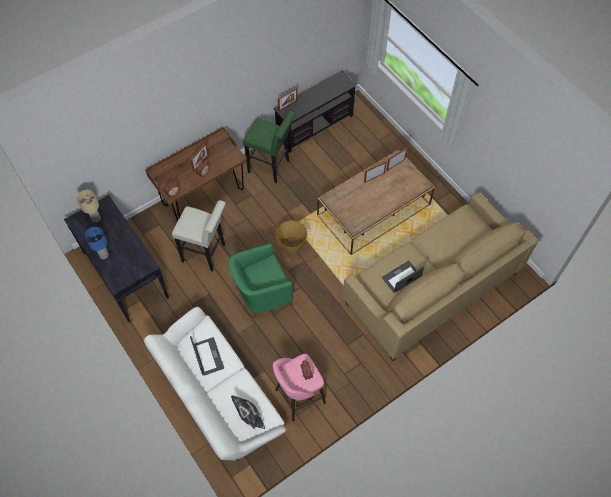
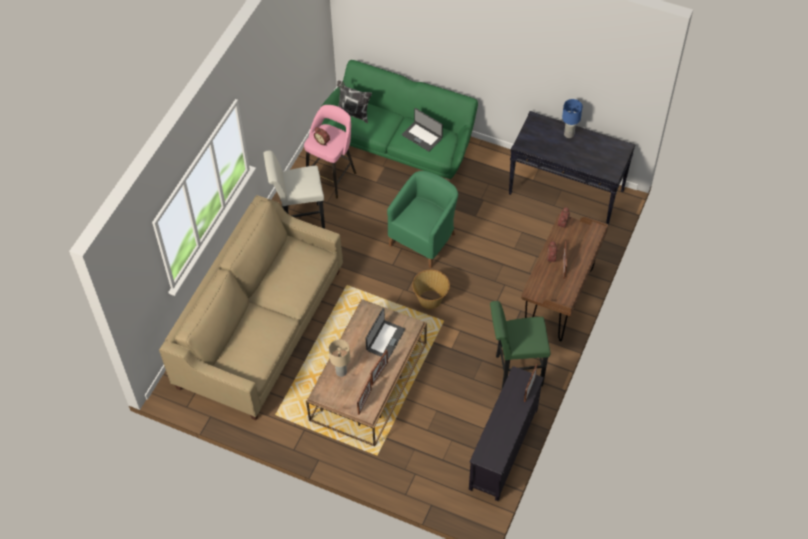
camera: 150 degrees right, 5 degrees down
beige table lamp [77,190,101,223] -> beige table lamp moved to [329,339,350,377]
white sofa [144,307,286,461] -> green sofa [320,60,478,181]
white stool [172,200,226,272] -> white stool moved to [263,151,325,229]
laptop [382,261,424,293] -> laptop moved to [366,308,405,359]

